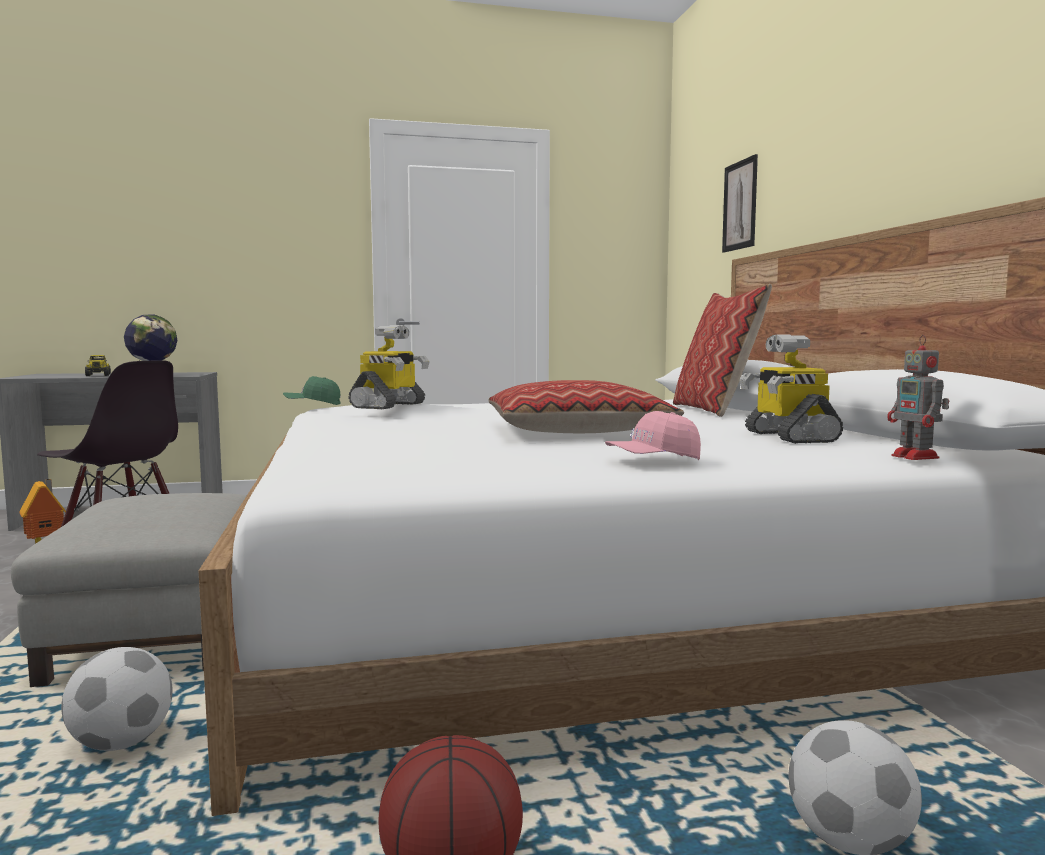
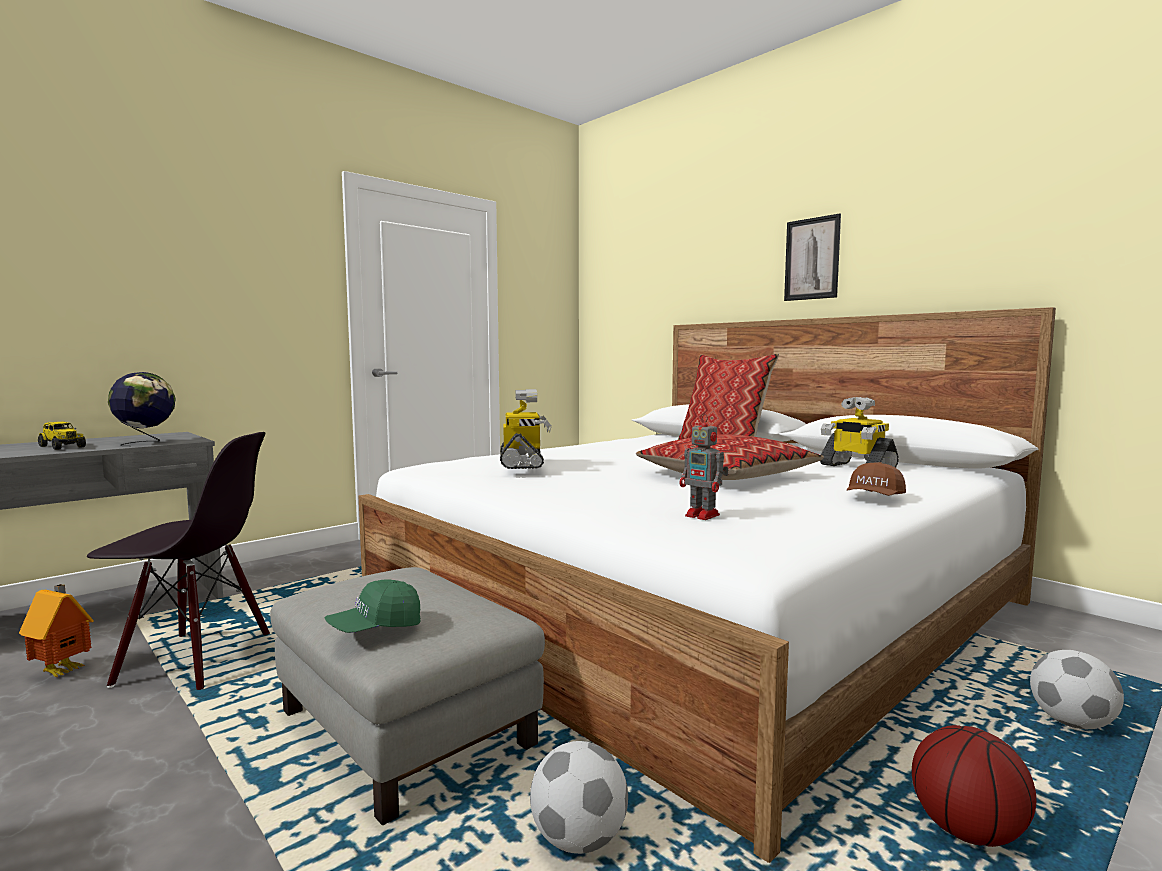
camera: 30 degrees left, 0 degrees up
green cap [283,376,341,405] -> green cap moved to [325,580,421,633]
pink cap [605,411,701,460] -> brown cap [847,462,906,496]
picture [722,154,758,253] -> picture moved to [784,214,841,301]
toy robot [887,335,949,460] -> toy robot moved to [680,414,729,520]

